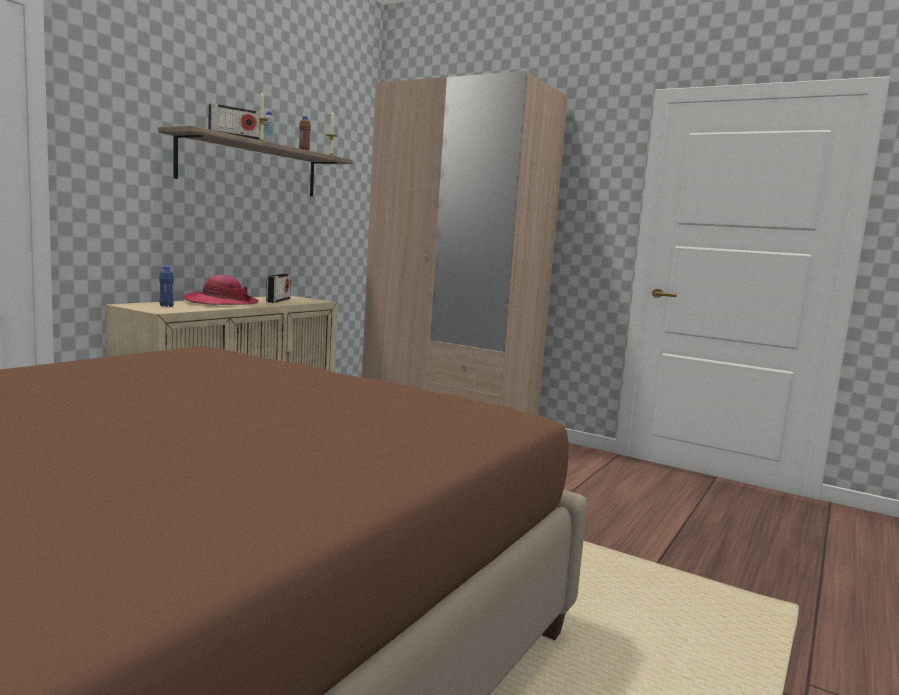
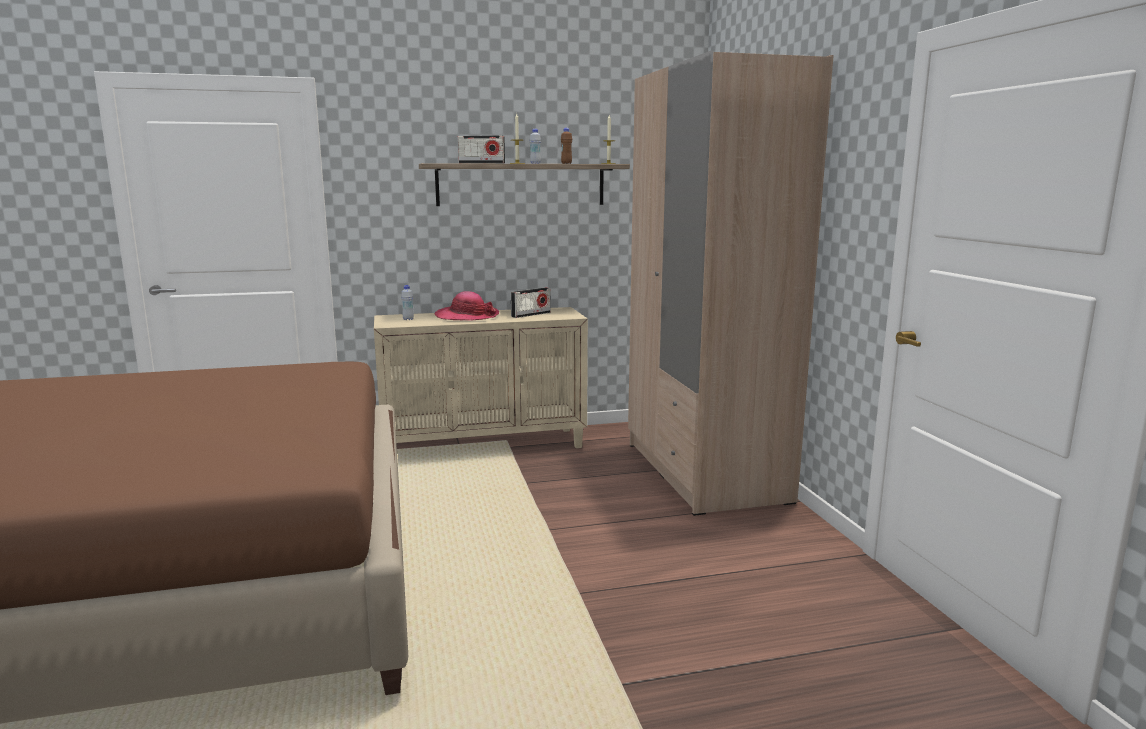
camera: 45 degrees right, 5 degrees up
blue bottle [159,265,174,307] -> white bottle [401,285,414,320]

